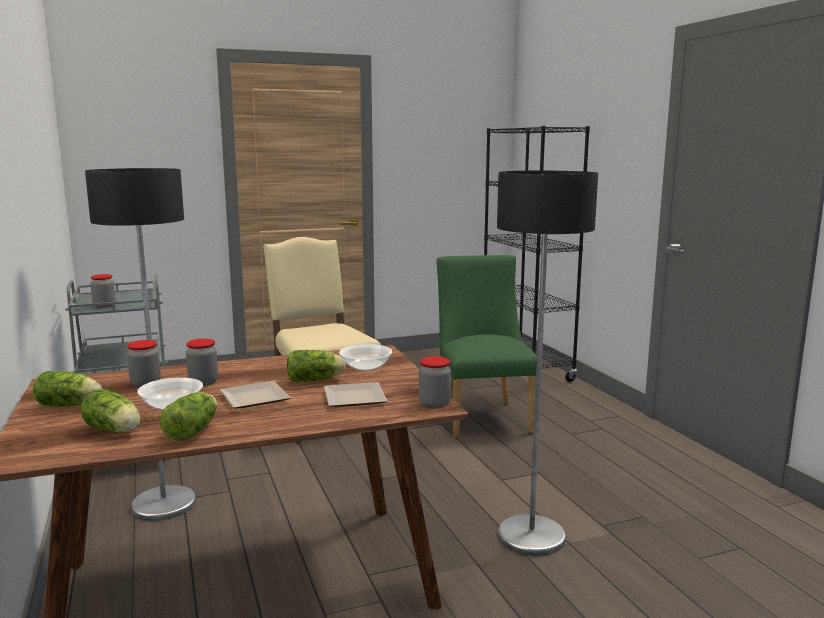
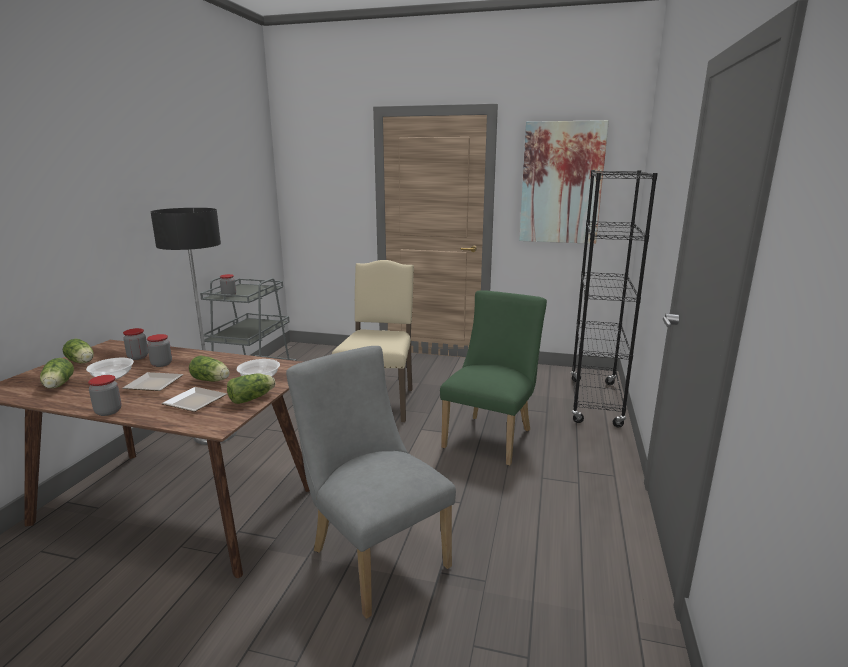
camera: 35 degrees right, 5 degrees up
lettuce [160,392,217,441] -> lettuce moved to [227,373,275,404]
jar [419,356,451,409] -> jar moved to [88,375,122,416]
floor lamp [497,171,598,556] -> grey chair [286,346,456,619]
none -> picture [519,120,609,244]

